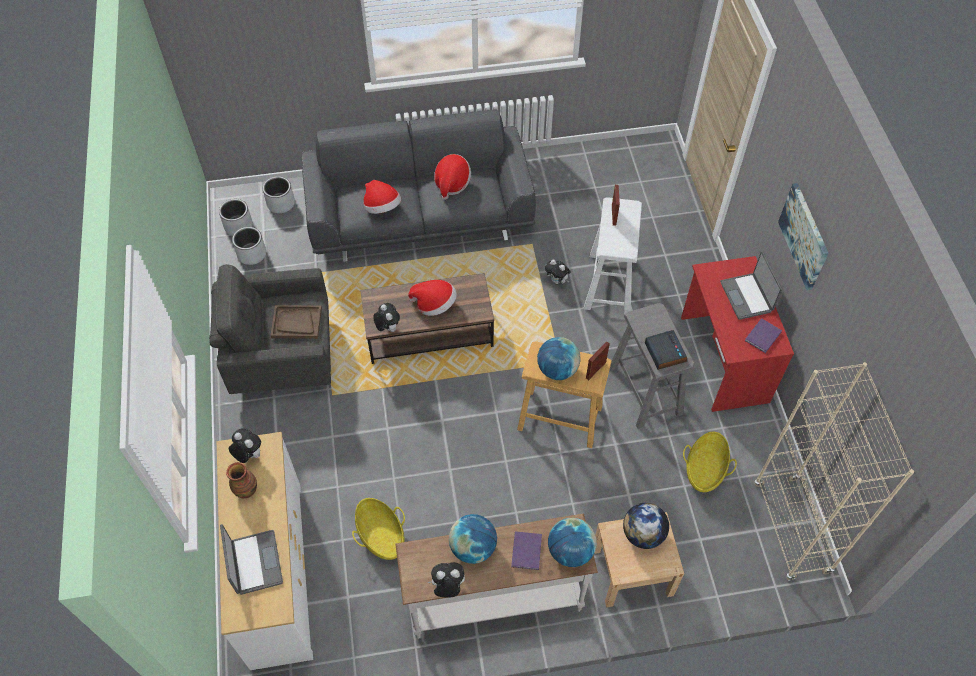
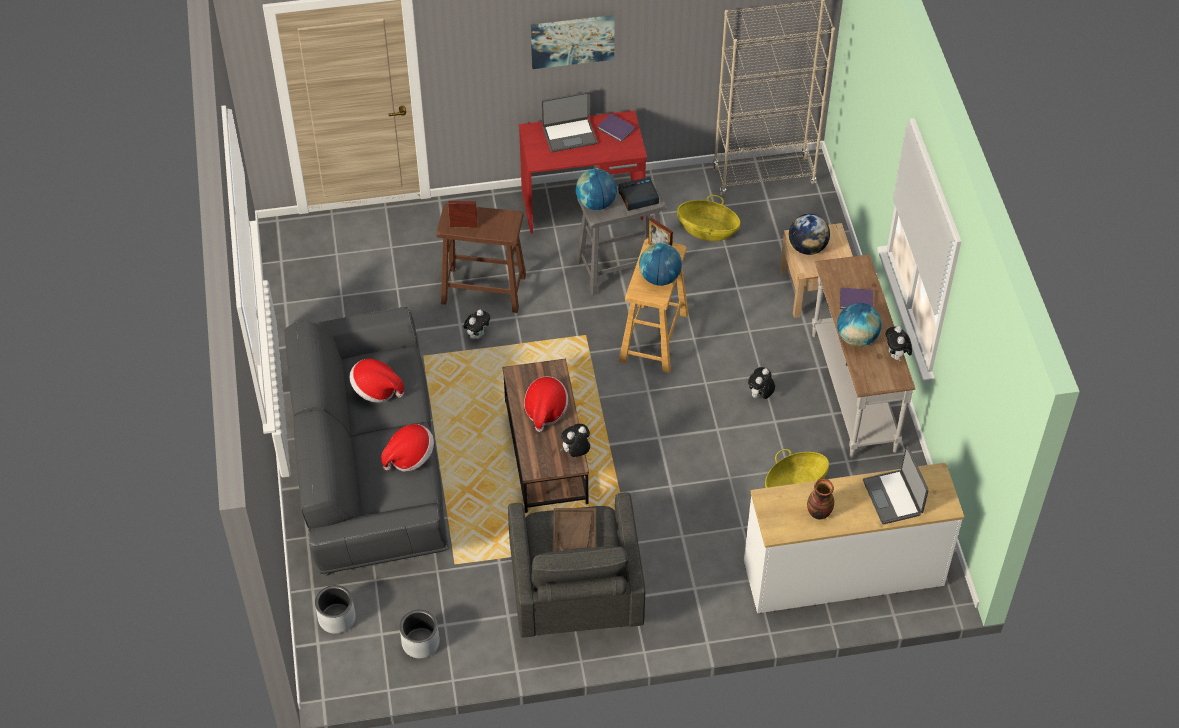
camera: 90 degrees left, 5 degrees down
grey planter [219,199,253,236] -> none
laptop [220,524,283,595] -> laptop turned 90 degrees counterclockwise [863,446,929,524]
plush toy [229,429,261,463] -> plush toy moved to [748,367,775,399]
globe [548,518,597,567] -> globe moved to [576,169,617,210]
white stool [584,197,642,314] -> brown stool [437,204,526,313]

